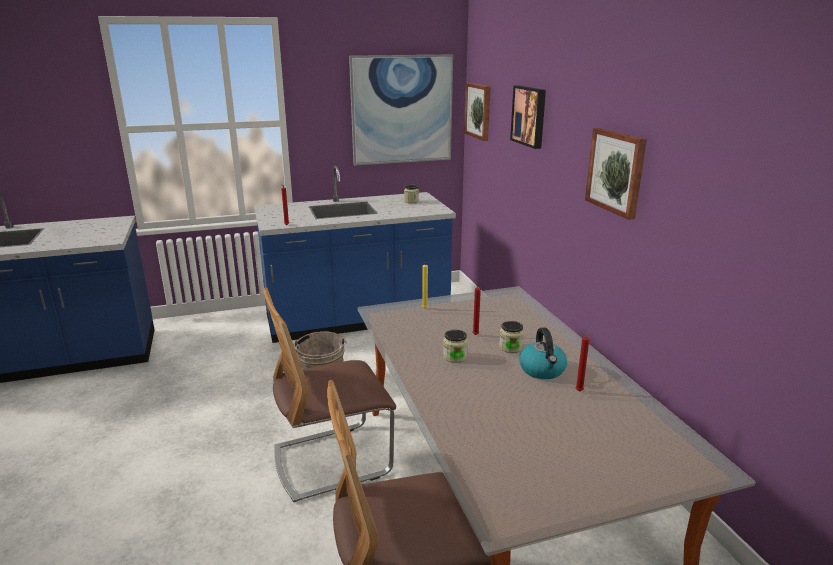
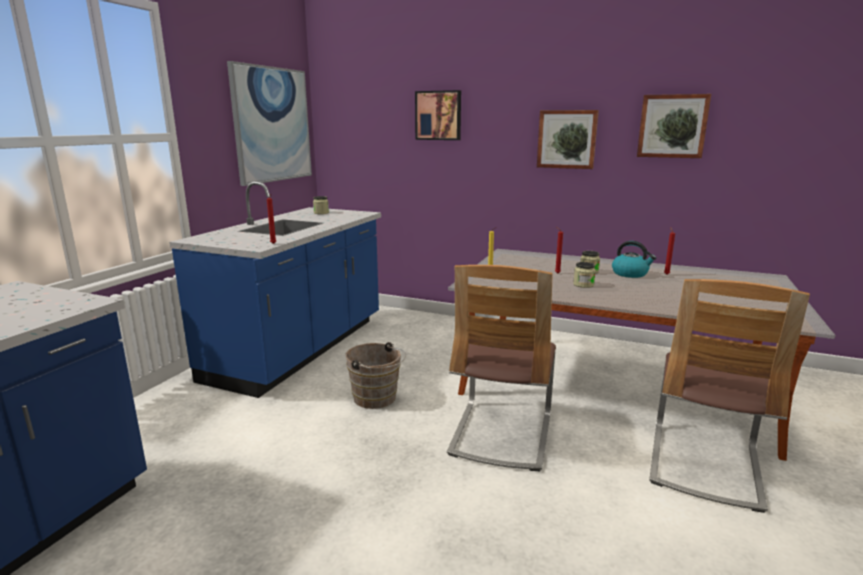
camera: 50 degrees left, 5 degrees down
picture [464,83,491,141] -> picture moved to [637,94,711,158]

